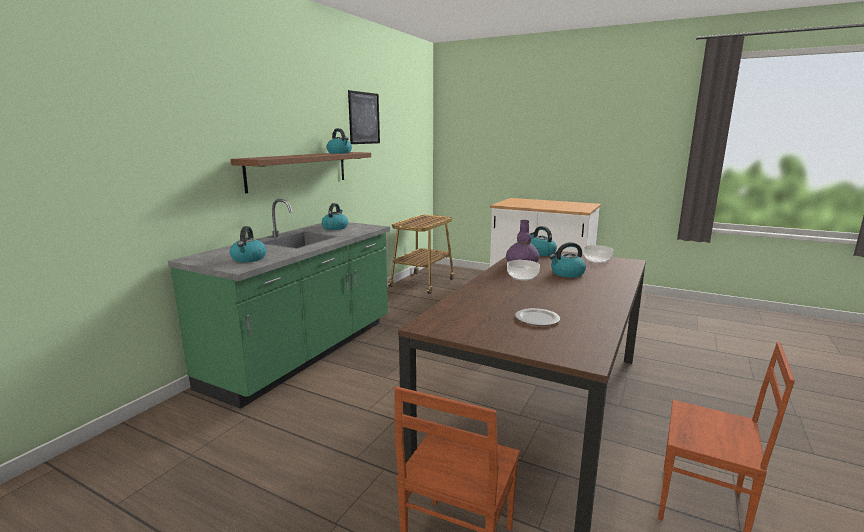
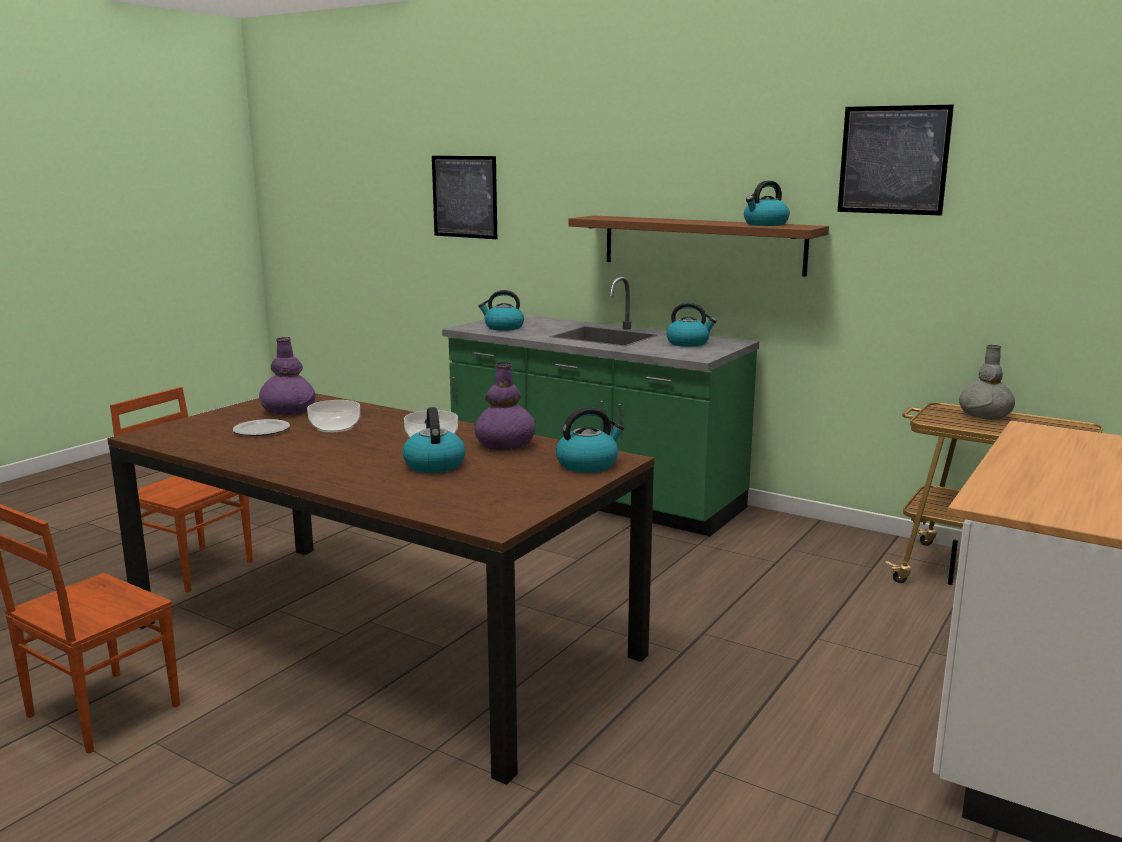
camera: 95 degrees right, 0 degrees up
bowl [583,245,613,263] -> bowl moved to [307,400,360,432]
none -> purple vase [259,337,316,415]
none -> picture [432,156,497,239]
none -> grey vase [959,345,1015,420]

